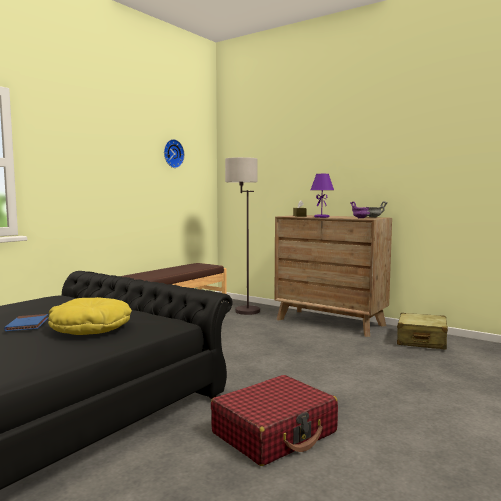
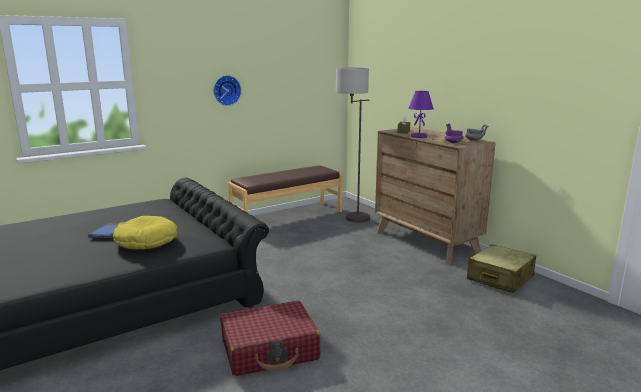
camera: 20 degrees right, 10 degrees up
wall clock [164,139,185,168] -> wall clock moved to [214,75,241,106]

